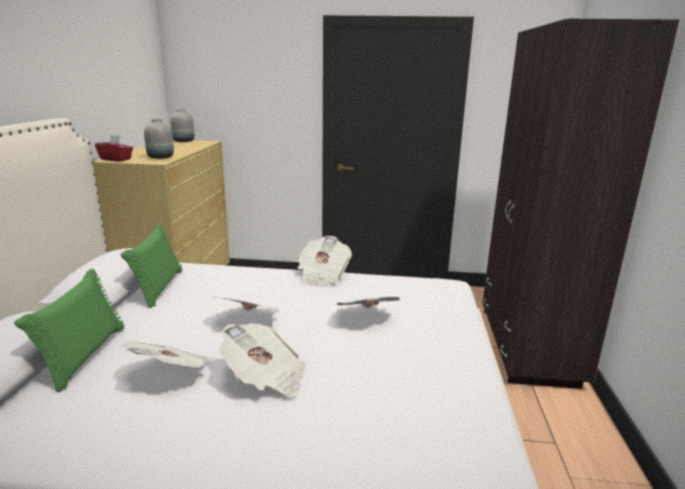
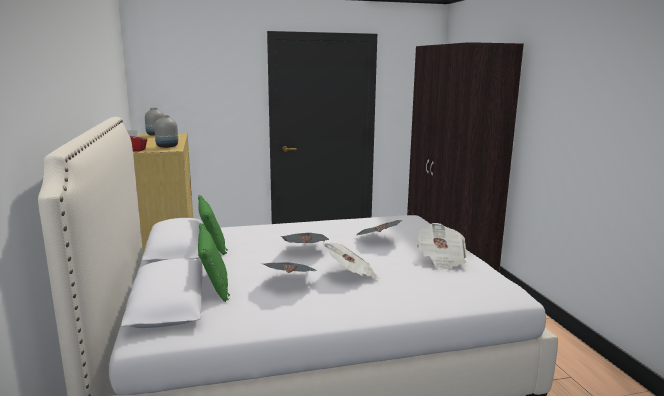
camera: 20 degrees left, 5 degrees down
newspaper [298,236,352,286] -> newspaper moved to [417,223,467,270]

